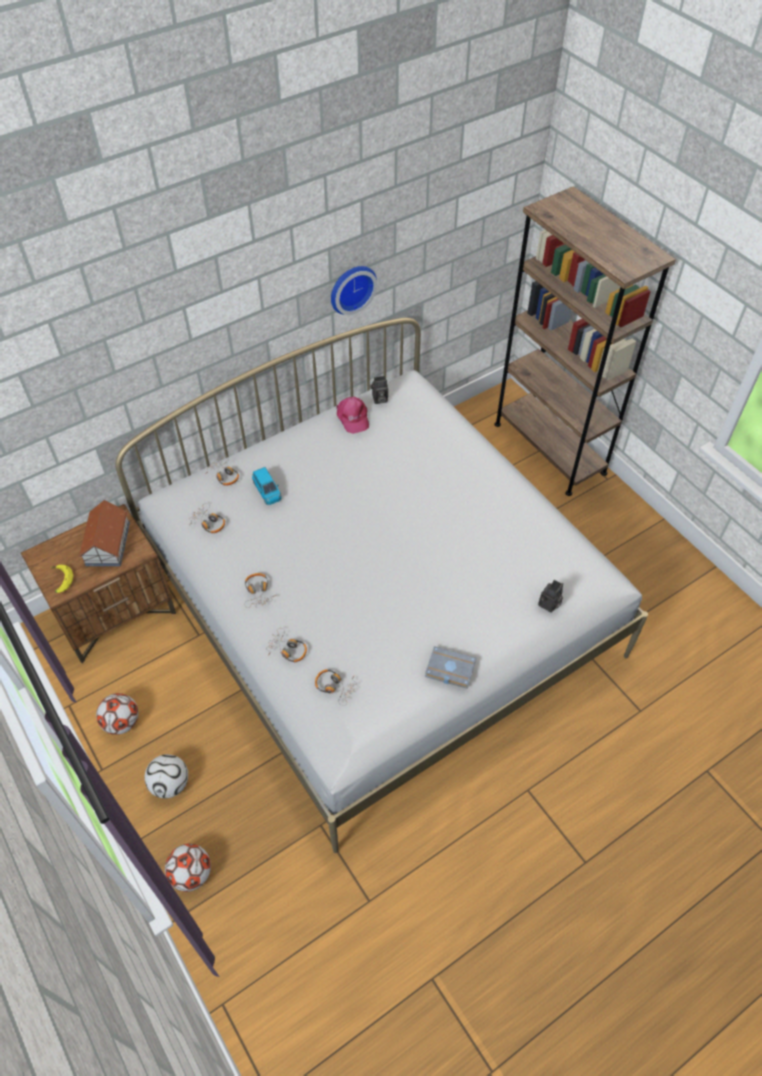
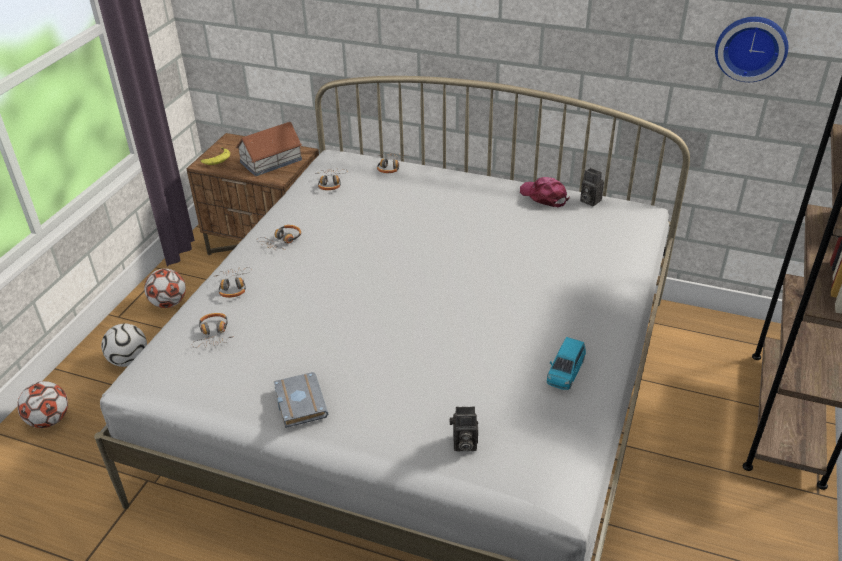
camera: 55 degrees right, 15 degrees down
blue toy car [252,467,282,505] -> blue toy car moved to [547,337,586,390]
wall clock [331,266,377,315] -> wall clock moved to [715,17,788,82]
pink cap [336,397,369,434] -> pink cap turned 105 degrees clockwise [520,177,570,207]

